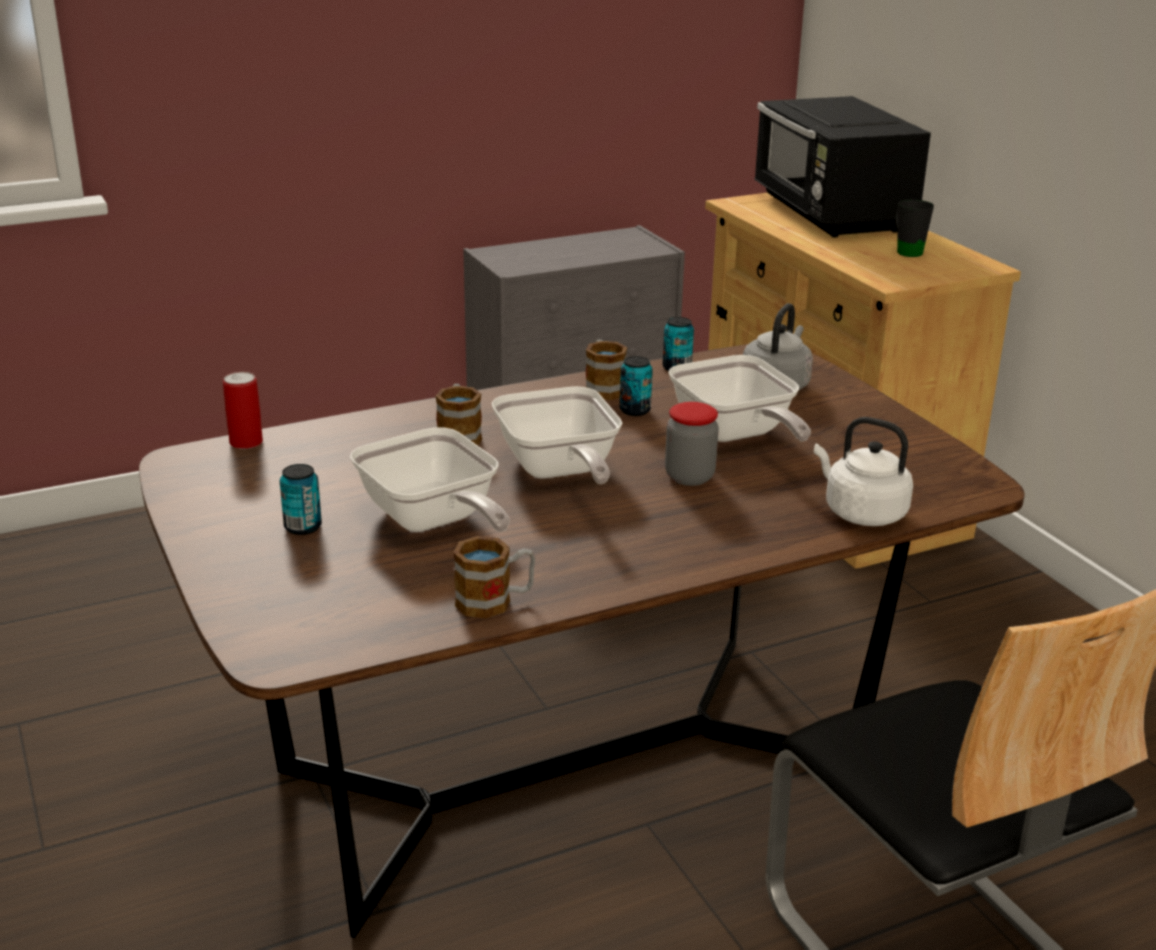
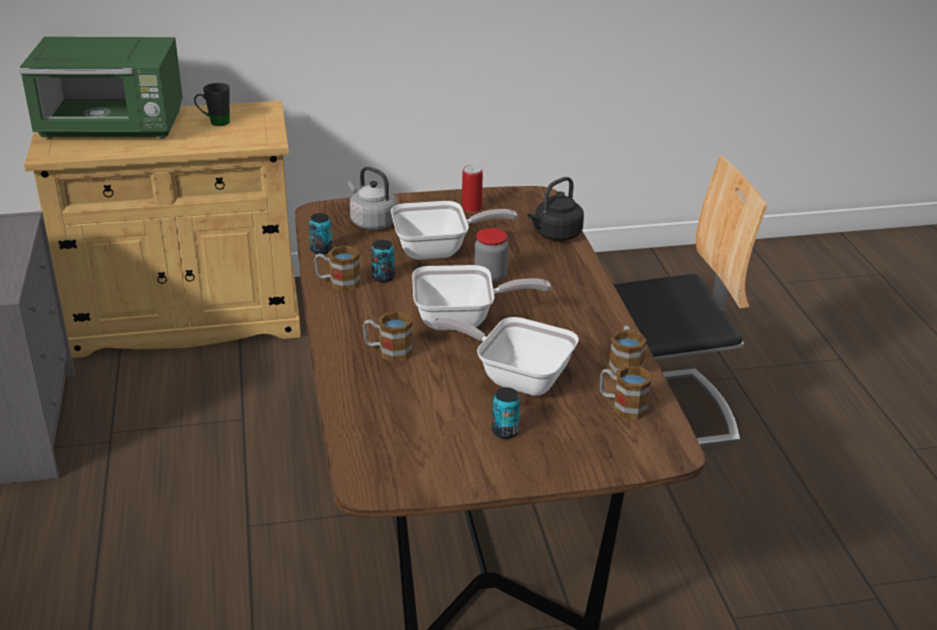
camera: 75 degrees left, 5 degrees up
can [223,372,263,449] -> can moved to [462,165,483,212]
frying pan [350,427,510,532] -> frying pan turned 135 degrees counterclockwise [432,317,579,396]
black microwave [754,96,931,238] -> green microwave [19,37,183,139]
white kettle [814,417,913,526] -> black kettle [527,177,584,241]
none -> mug [600,366,651,420]

